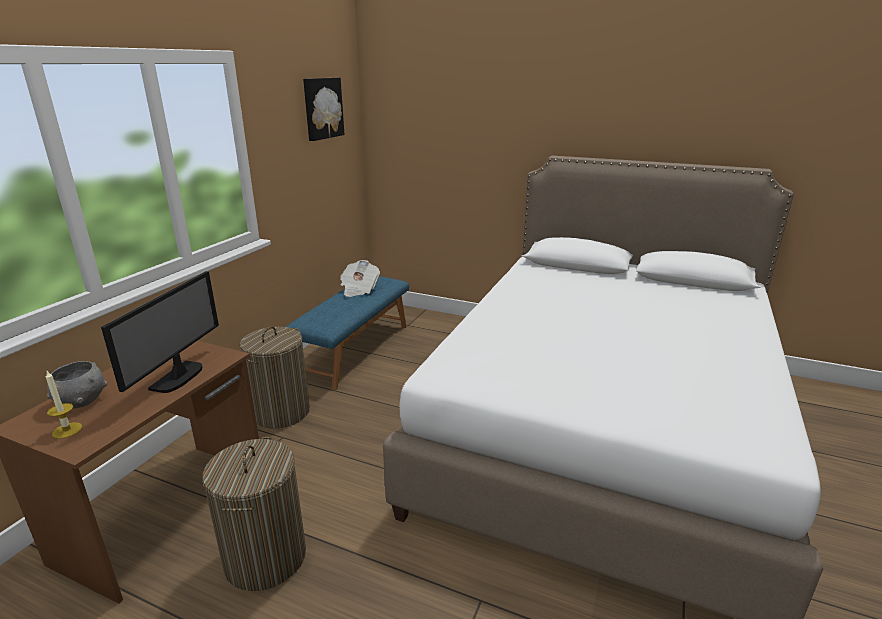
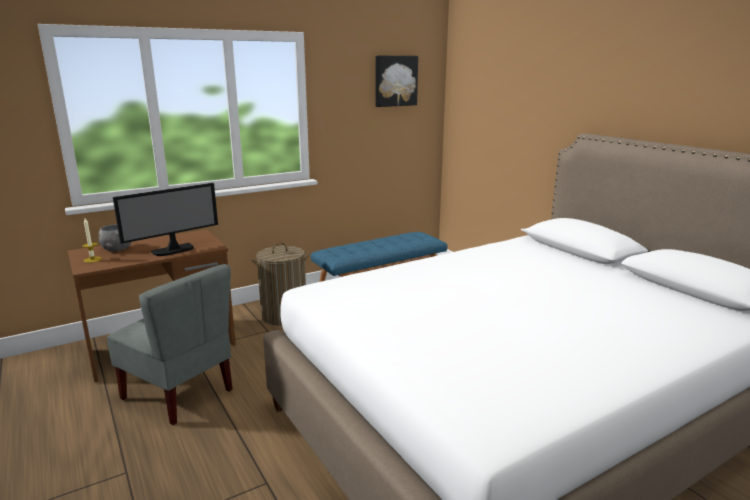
camera: 35 degrees right, 5 degrees down
laundry basket [202,437,306,591] -> grey chair [107,264,233,425]
newspaper [340,260,380,297] -> none

